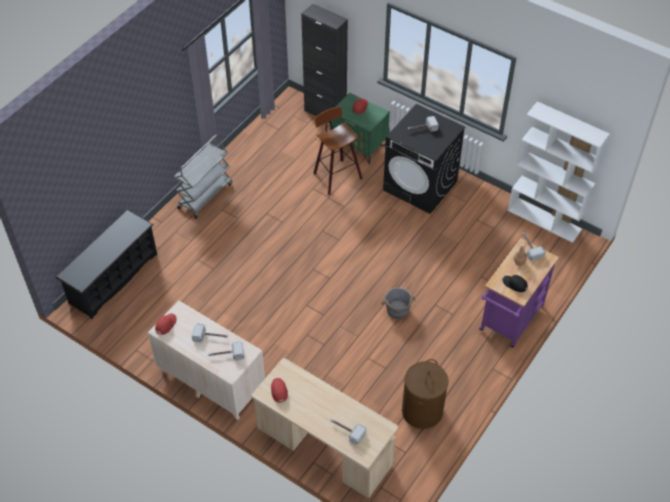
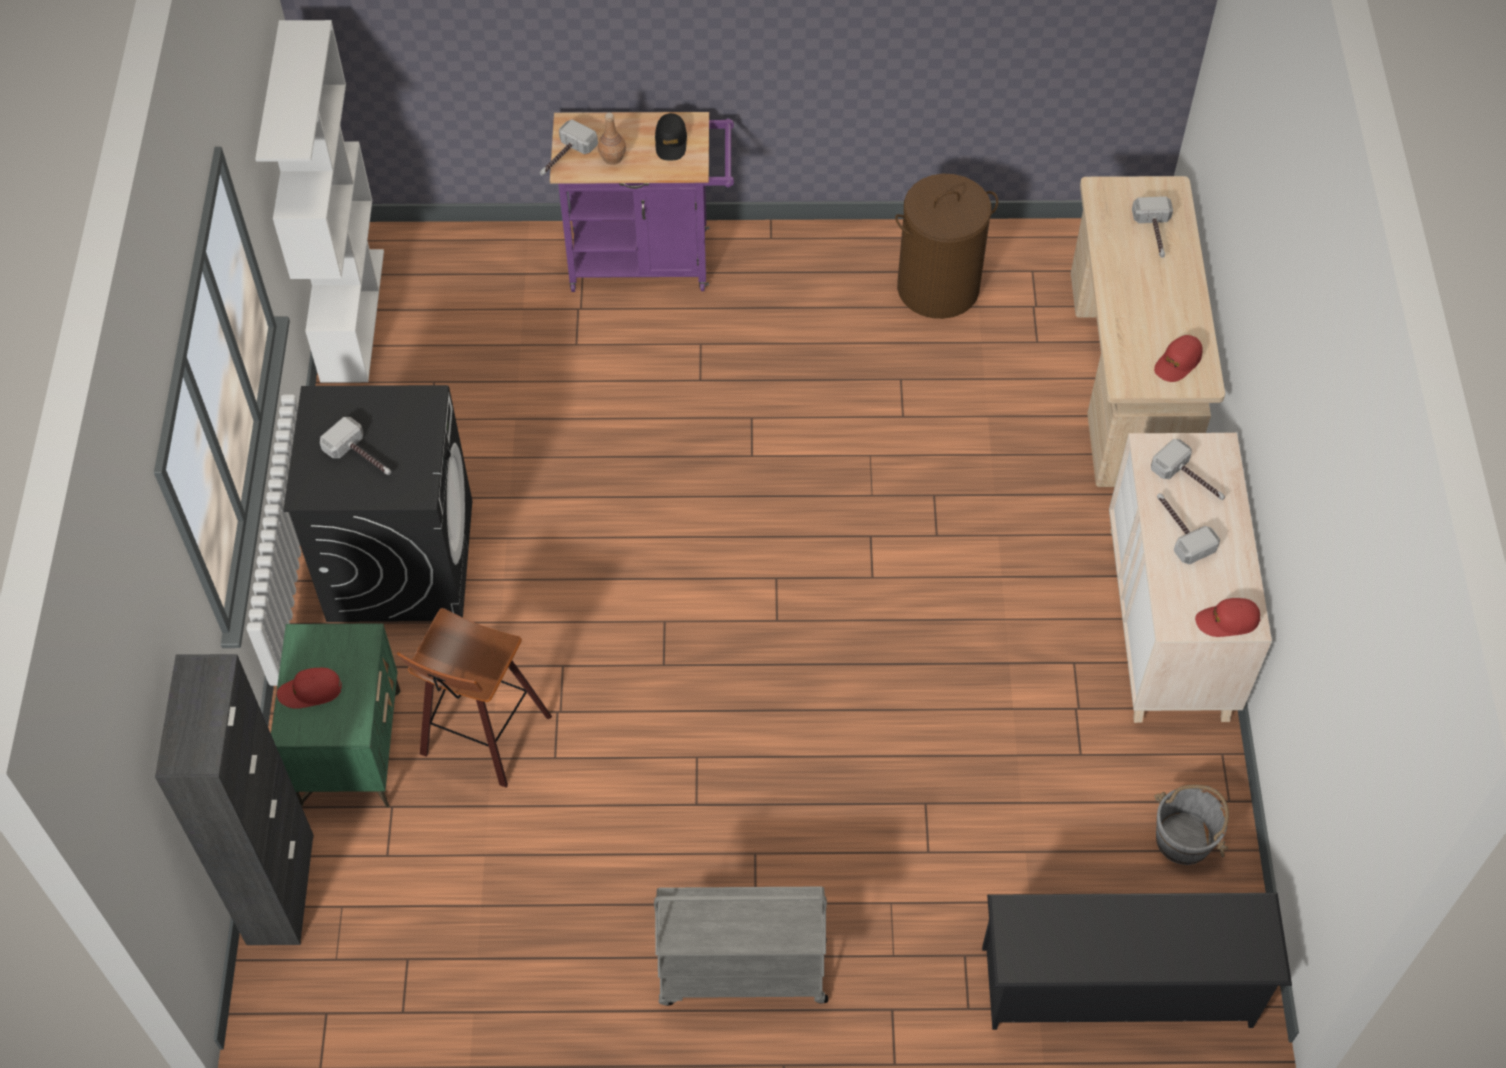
camera: 125 degrees left, 5 degrees up
grey bucket [381,288,416,319] -> grey bucket moved to [1155,785,1229,865]

